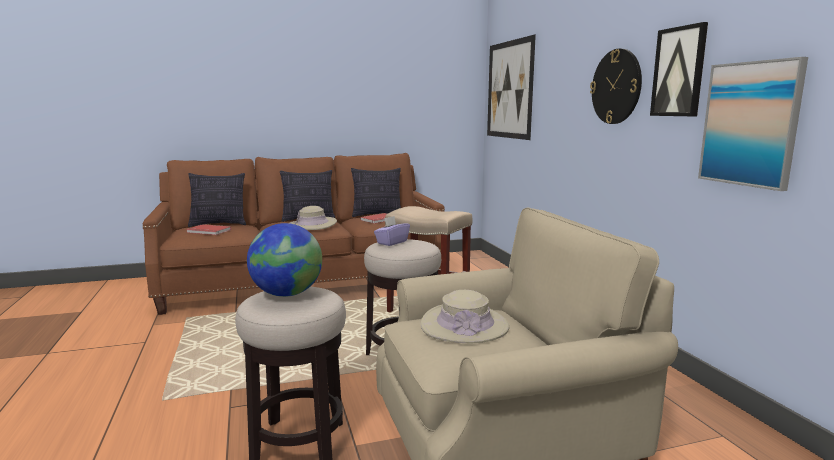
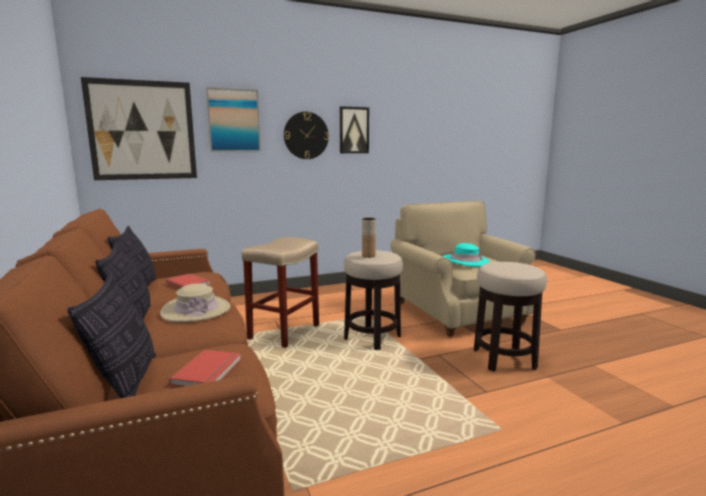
camera: 95 degrees left, 0 degrees up
globe [247,223,322,297] -> none
purple tissue box [374,216,410,246] -> brown vase [362,218,376,258]
beige hat [421,290,509,343] -> turquoise hat [443,243,490,267]
picture [698,57,808,191] -> picture moved to [206,87,261,152]

